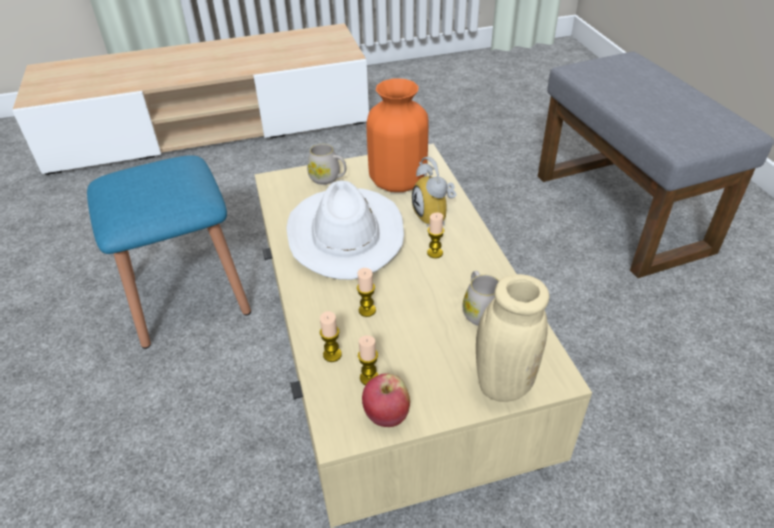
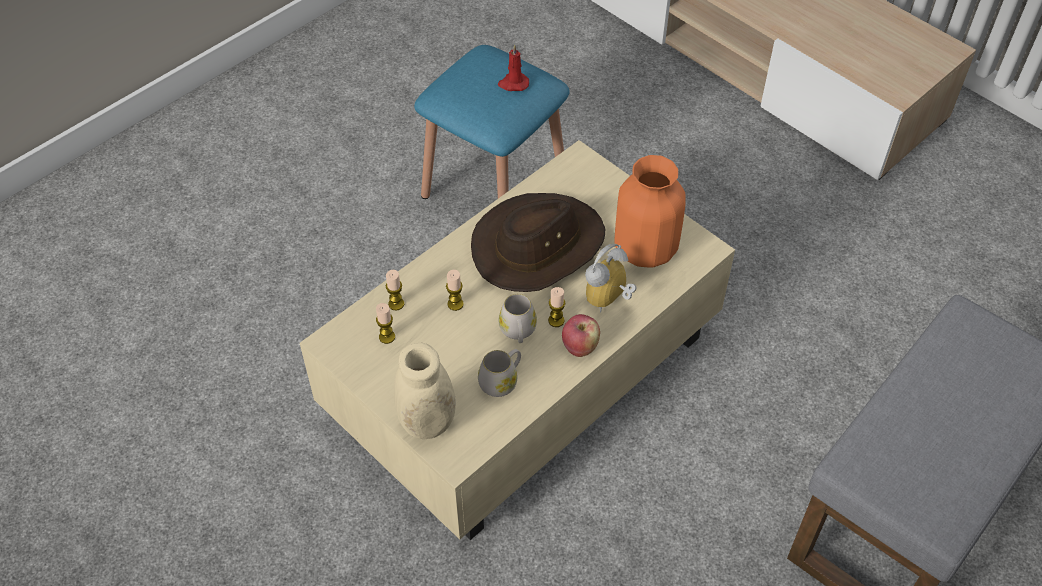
camera: 60 degrees right, 10 degrees up
white hat [286,181,404,280] -> brown hat [471,193,605,292]
white mug [307,144,346,185] -> white mug moved to [499,294,537,343]
apple [362,373,410,427] -> apple moved to [562,314,600,357]
none -> red candle [498,44,529,91]

